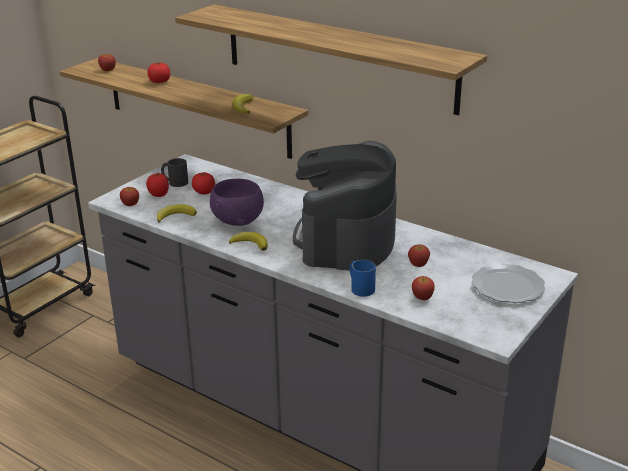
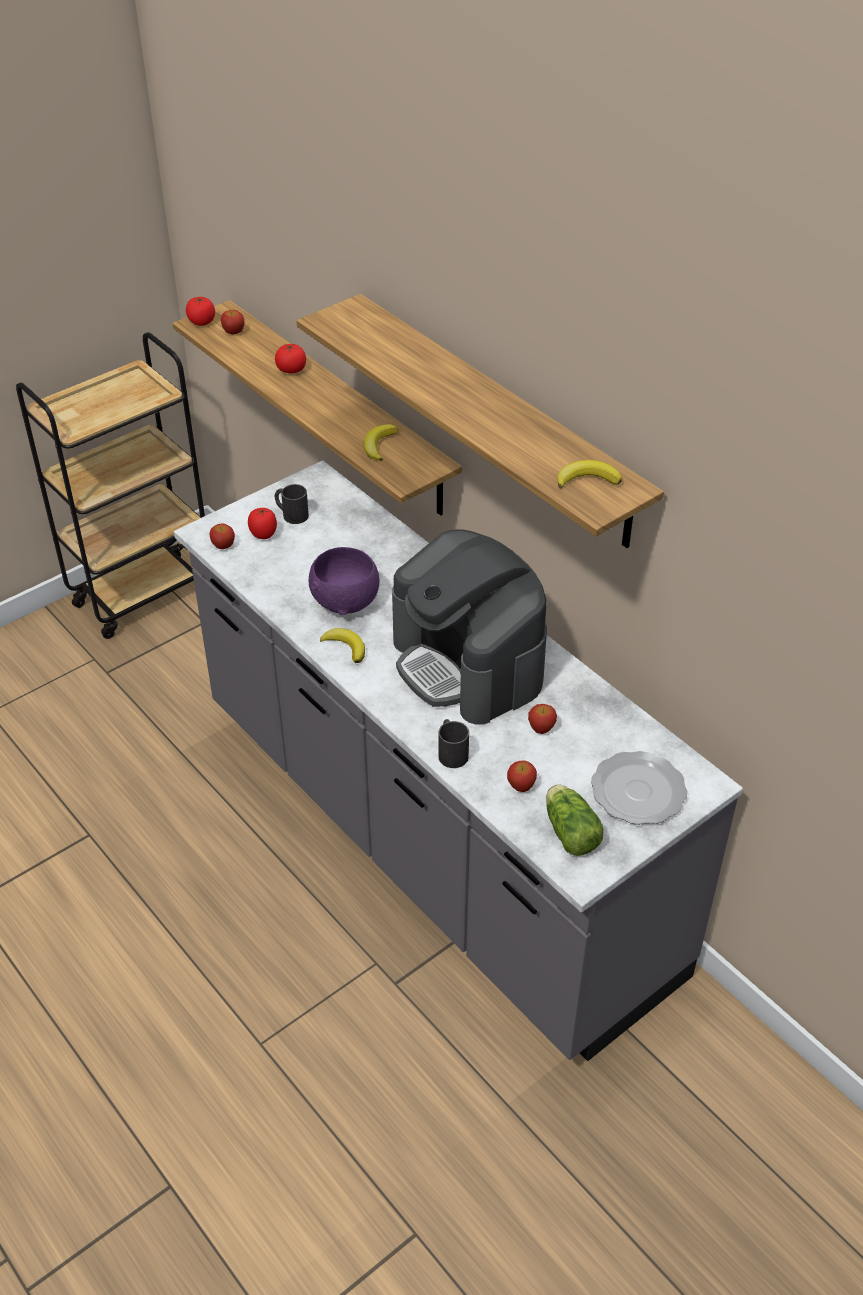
camera: 15 degrees right, 15 degrees up
banana [157,204,197,223] -> banana moved to [557,460,622,489]
tomato [192,172,215,194] -> tomato moved to [186,297,215,326]
coffee machine [293,141,397,271] -> coffee machine turned 60 degrees counterclockwise [392,529,547,725]
blue mug [350,260,376,297] -> black mug [438,719,469,768]
none -> lettuce [546,785,603,856]

